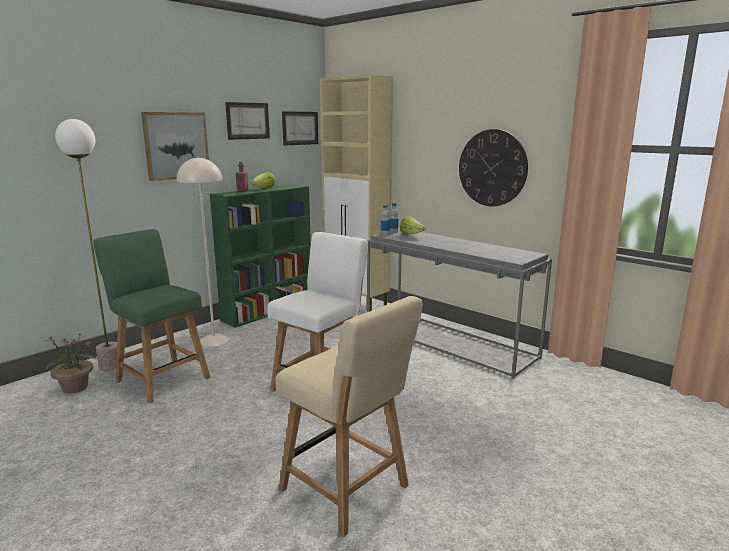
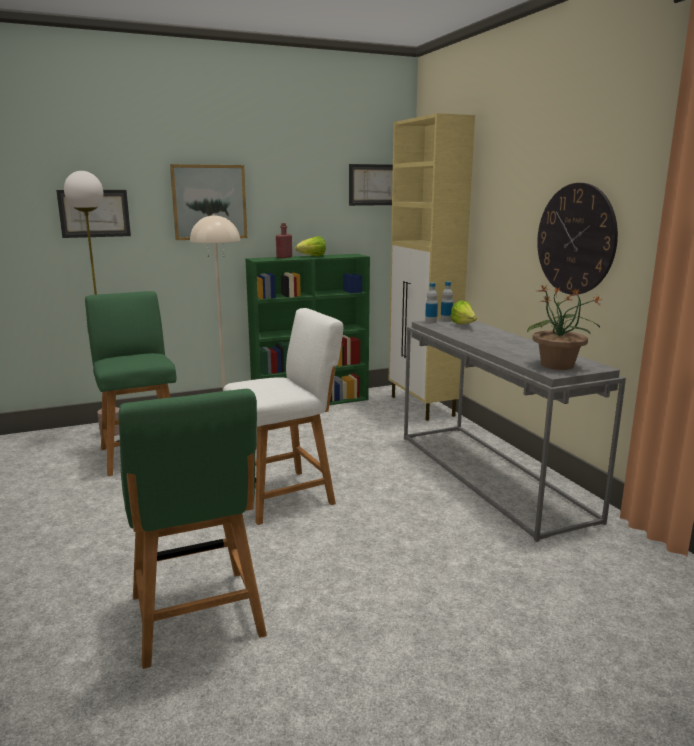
camera: 25 degrees right, 0 degrees up
potted plant [45,334,98,393] -> potted plant moved to [527,285,601,370]
picture [225,102,270,140] -> picture moved to [56,190,131,238]
beige chair [275,296,422,537] -> green chair [119,389,267,669]

